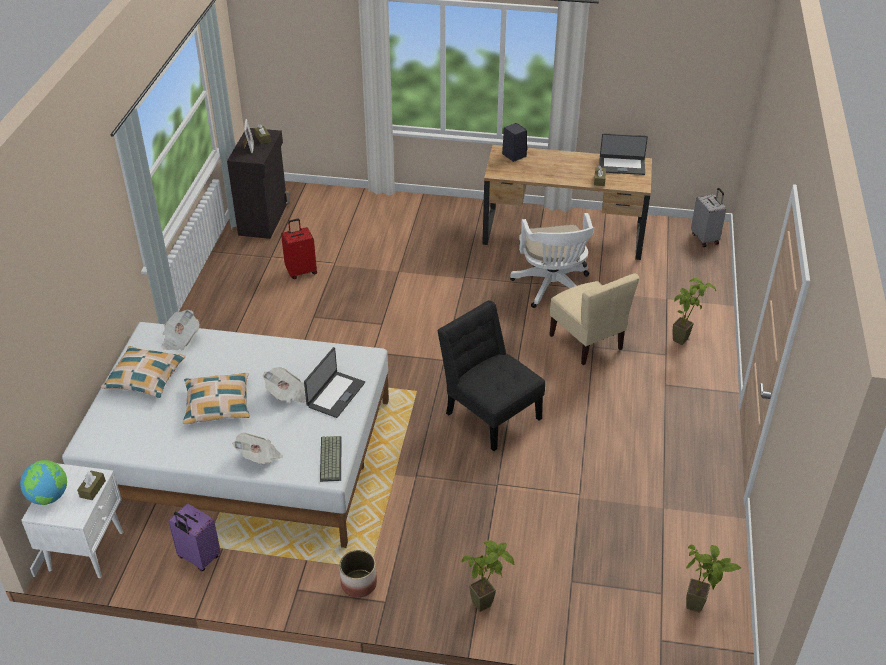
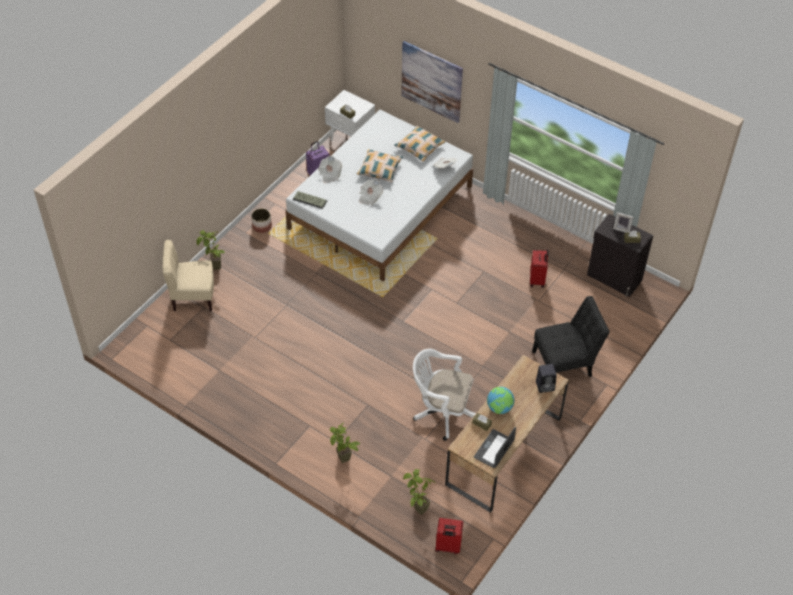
camera: 115 degrees right, 10 degrees up
globe [20,460,67,505] -> globe moved to [487,387,514,414]
laptop [304,347,365,418] -> none
black chair [437,300,545,451] -> black chair moved to [532,296,610,377]
beige chair [549,273,639,365] -> beige chair moved to [163,240,214,311]
potted plant [686,545,741,613] -> potted plant moved to [403,469,434,515]
grey suitcase [691,188,726,247] -> red suitcase [435,518,463,554]
none -> picture [401,41,463,123]

